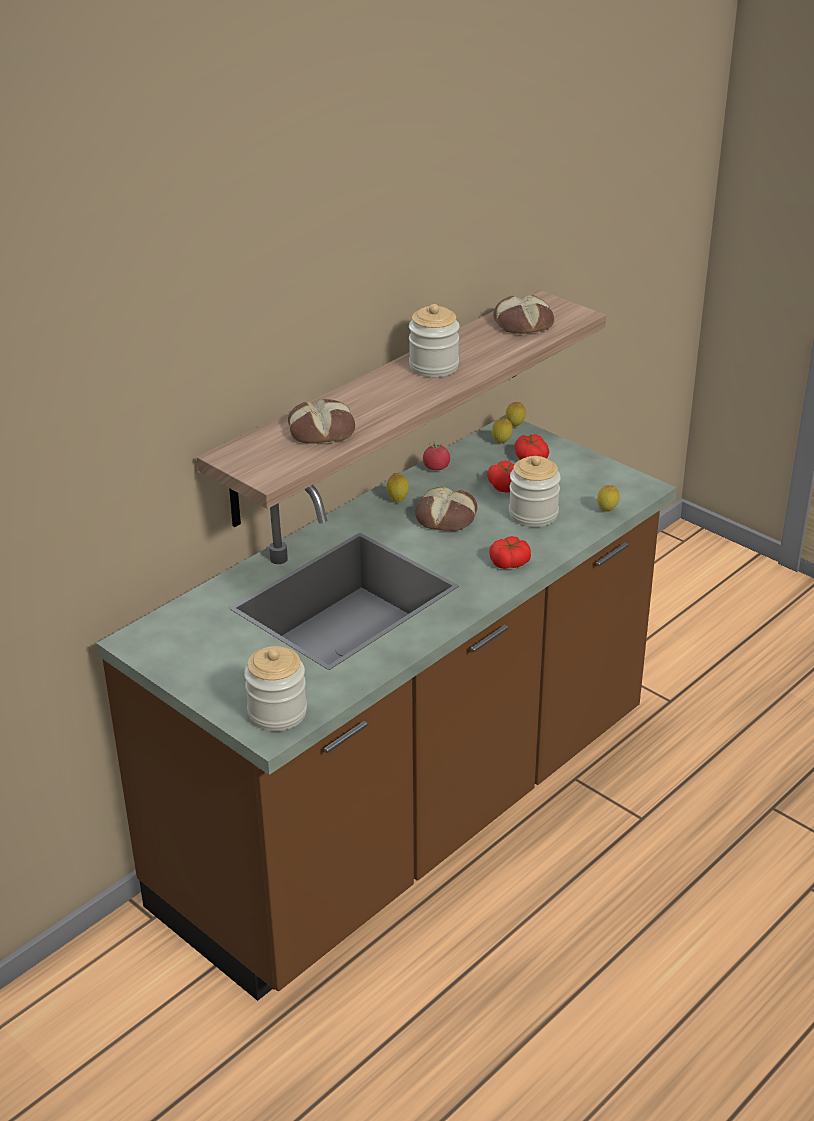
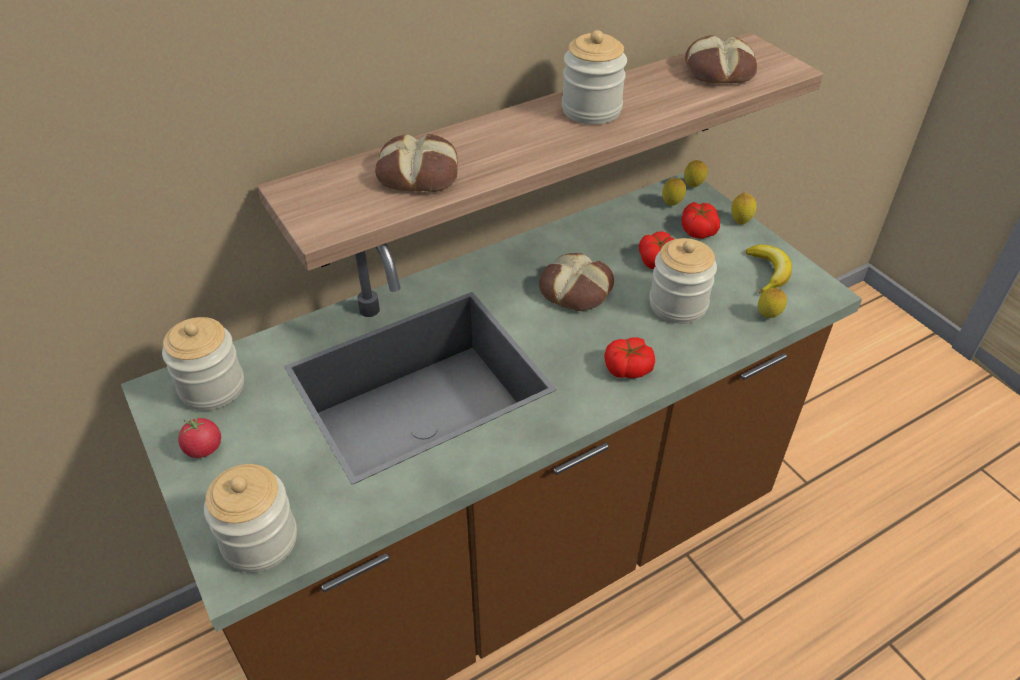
camera: 15 degrees right, 10 degrees up
lemon [387,473,409,503] -> lemon moved to [731,192,756,225]
tomato [423,441,450,470] -> tomato moved to [178,413,221,458]
none -> jar [162,317,244,411]
none -> banana [746,245,792,294]

